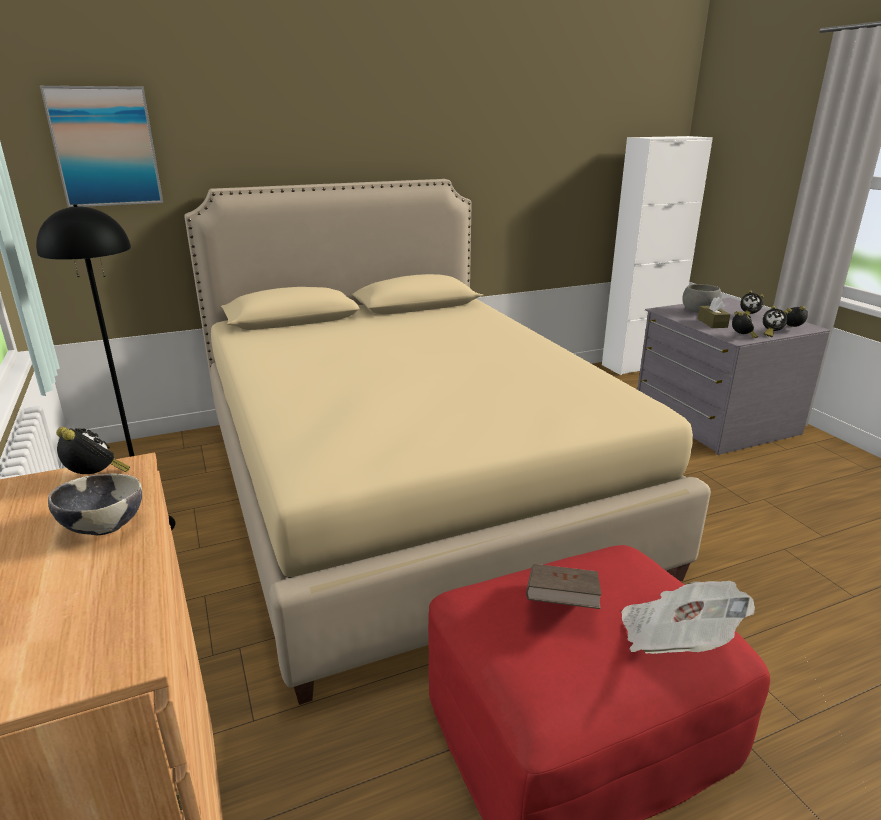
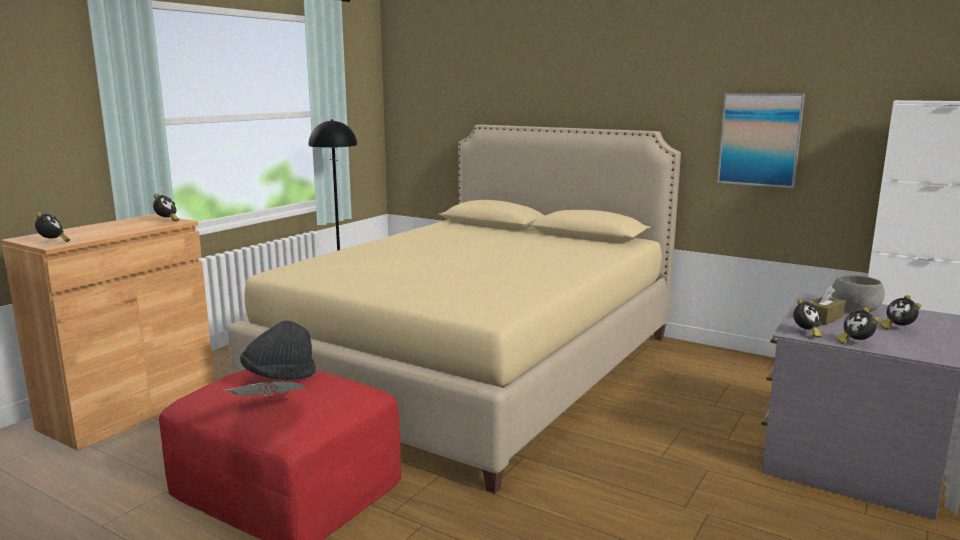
camera: 55 degrees right, 10 degrees down
picture [40,86,163,207] -> picture moved to [717,93,805,188]
bowl [48,474,142,535] -> none
brown book [526,564,602,609] -> black hat [240,320,316,380]
alarm clock [786,306,808,327] -> alarm clock moved to [35,212,71,242]

